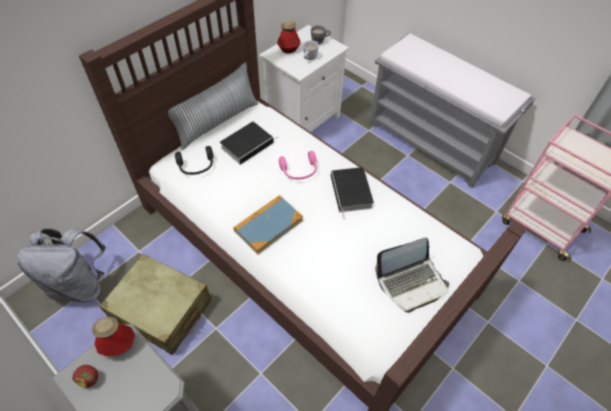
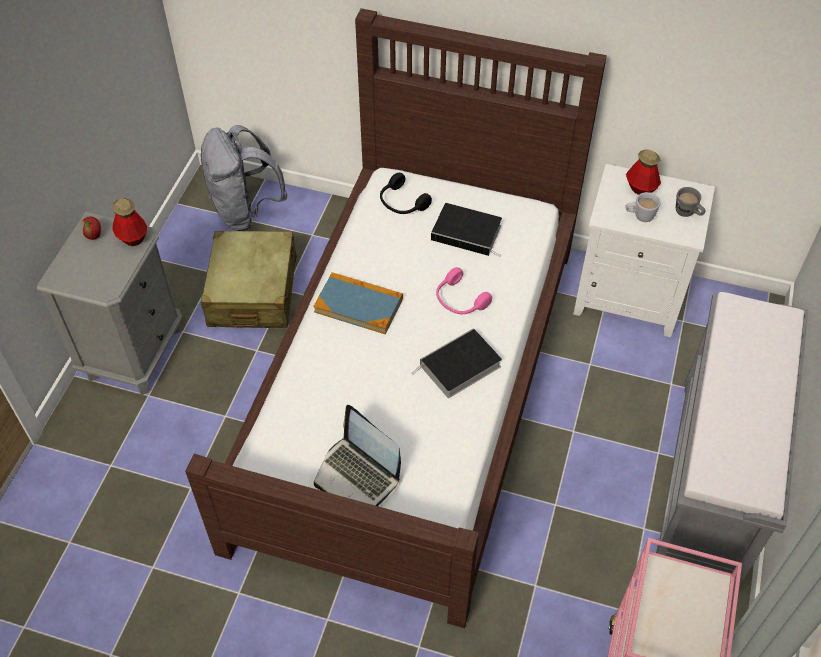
camera: 65 degrees right, 0 degrees up
pillow [168,63,258,150] -> none

